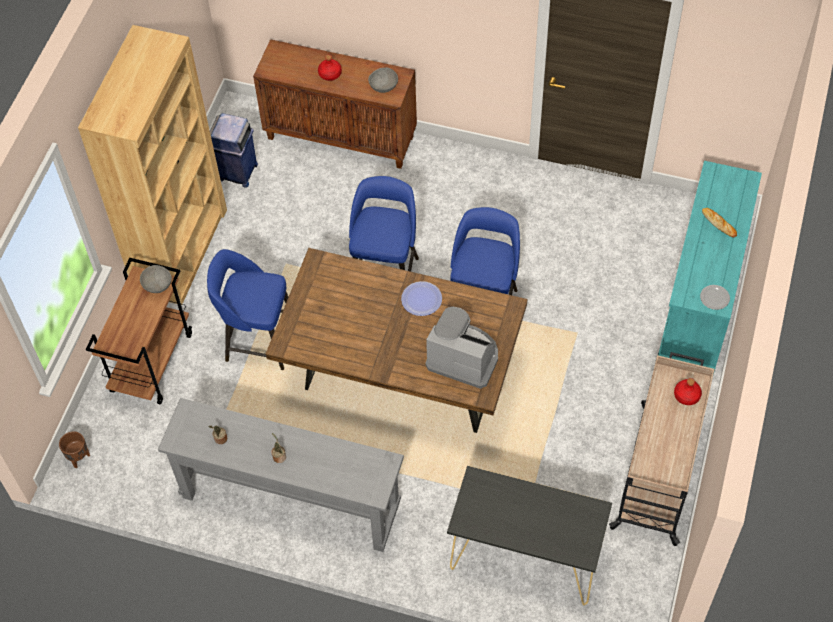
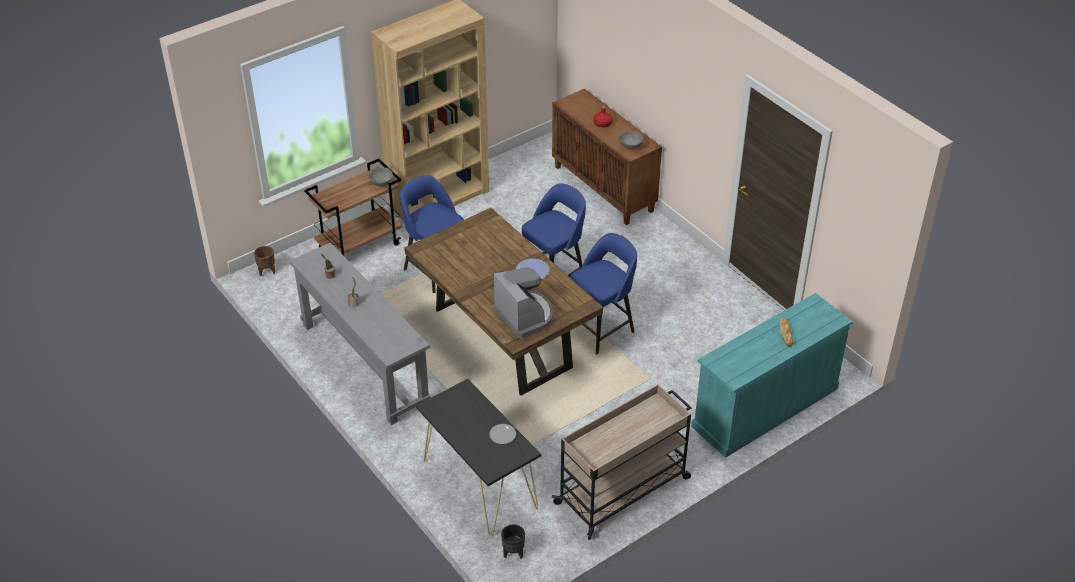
camera: 35 degrees right, 15 degrees down
blue trash can [210,113,258,188] -> none
red bottle [674,378,702,405] -> none
plate [700,285,730,310] -> plate moved to [489,424,516,444]
none -> black planter [501,524,525,559]

